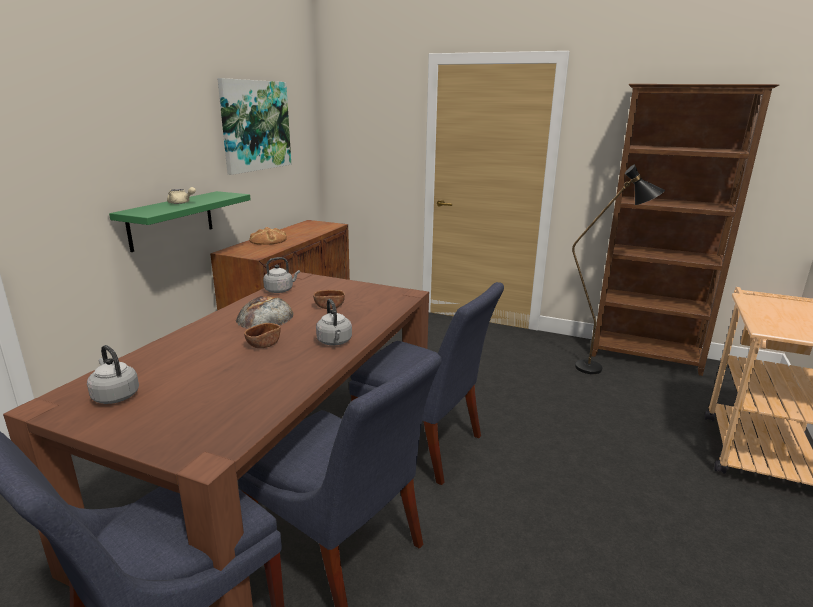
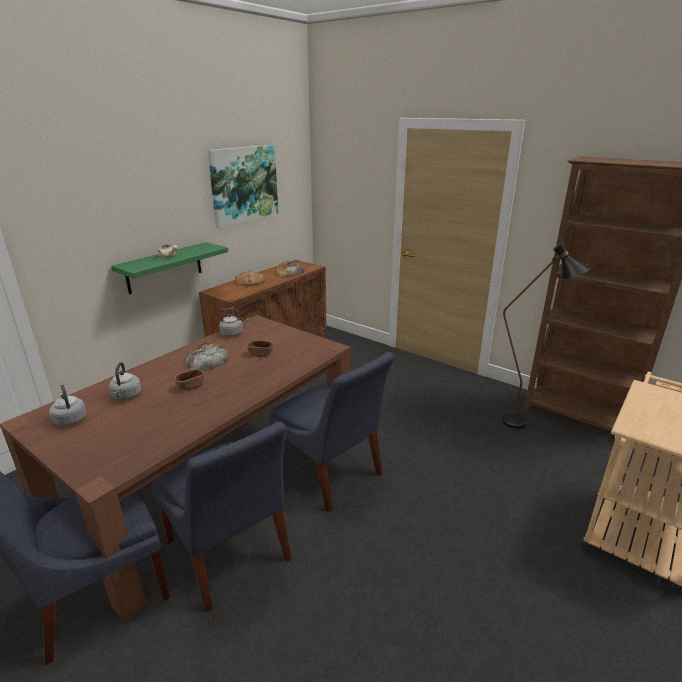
camera: 15 degrees right, 5 degrees up
grey kettle [316,299,352,346] -> grey kettle moved to [109,362,141,400]
none -> bread [274,261,305,277]

